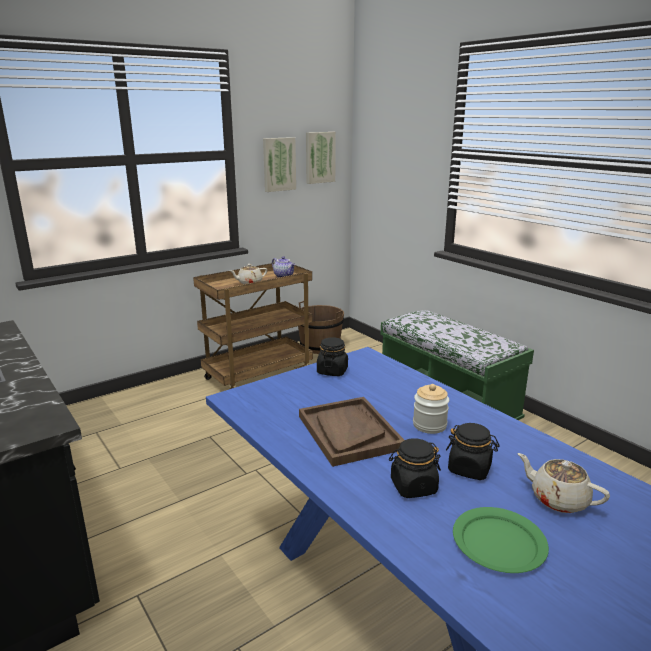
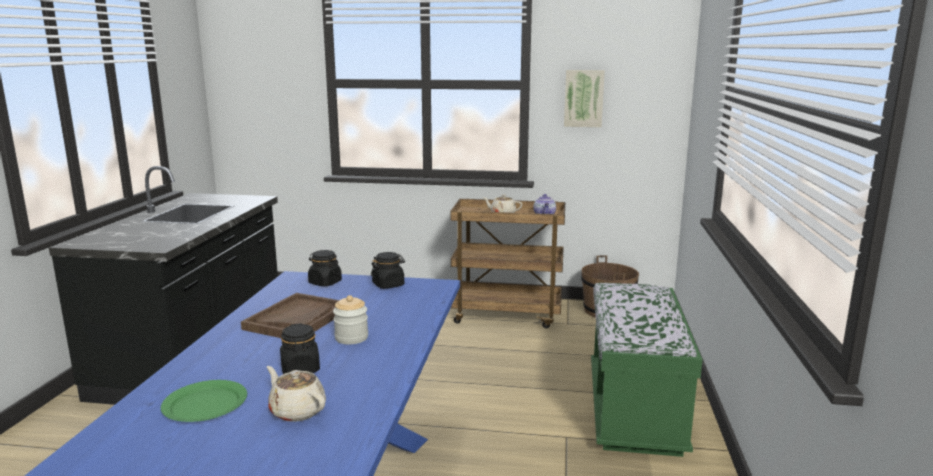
camera: 45 degrees right, 5 degrees down
picture [306,132,336,184] -> none
black jar [389,438,441,498] -> black jar moved to [308,250,342,286]
beige teapot [517,453,610,513] -> beige teapot turned 45 degrees counterclockwise [267,366,326,422]

